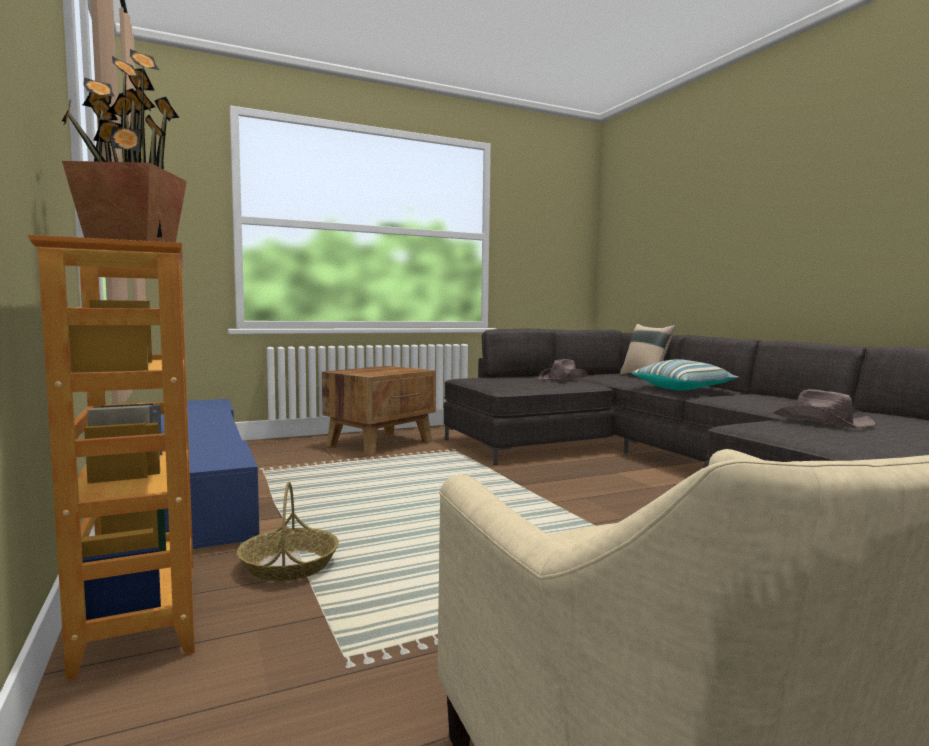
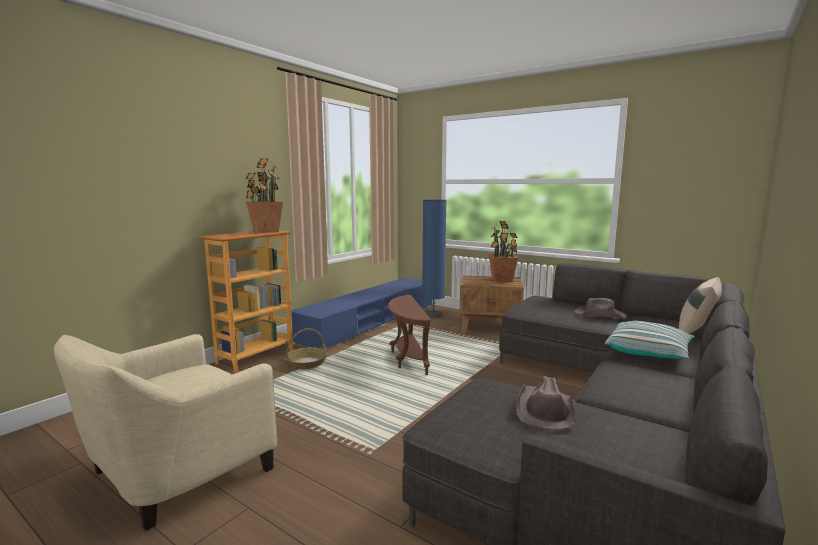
camera: 60 degrees right, 5 degrees up
none -> brown side table [388,295,432,375]
none -> blue floor lamp [422,200,447,318]
none -> potted plant [489,221,518,282]

